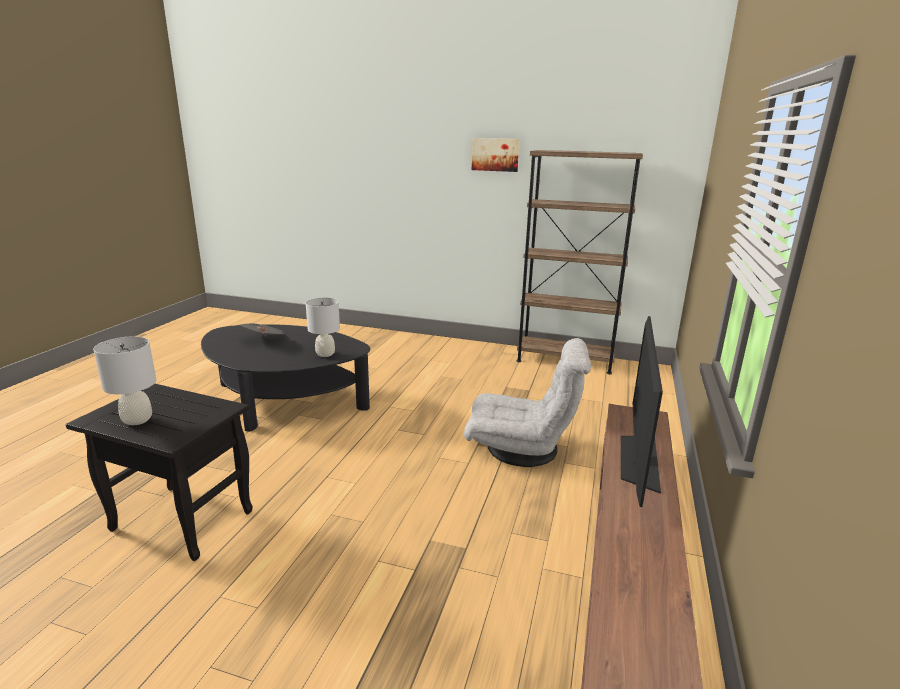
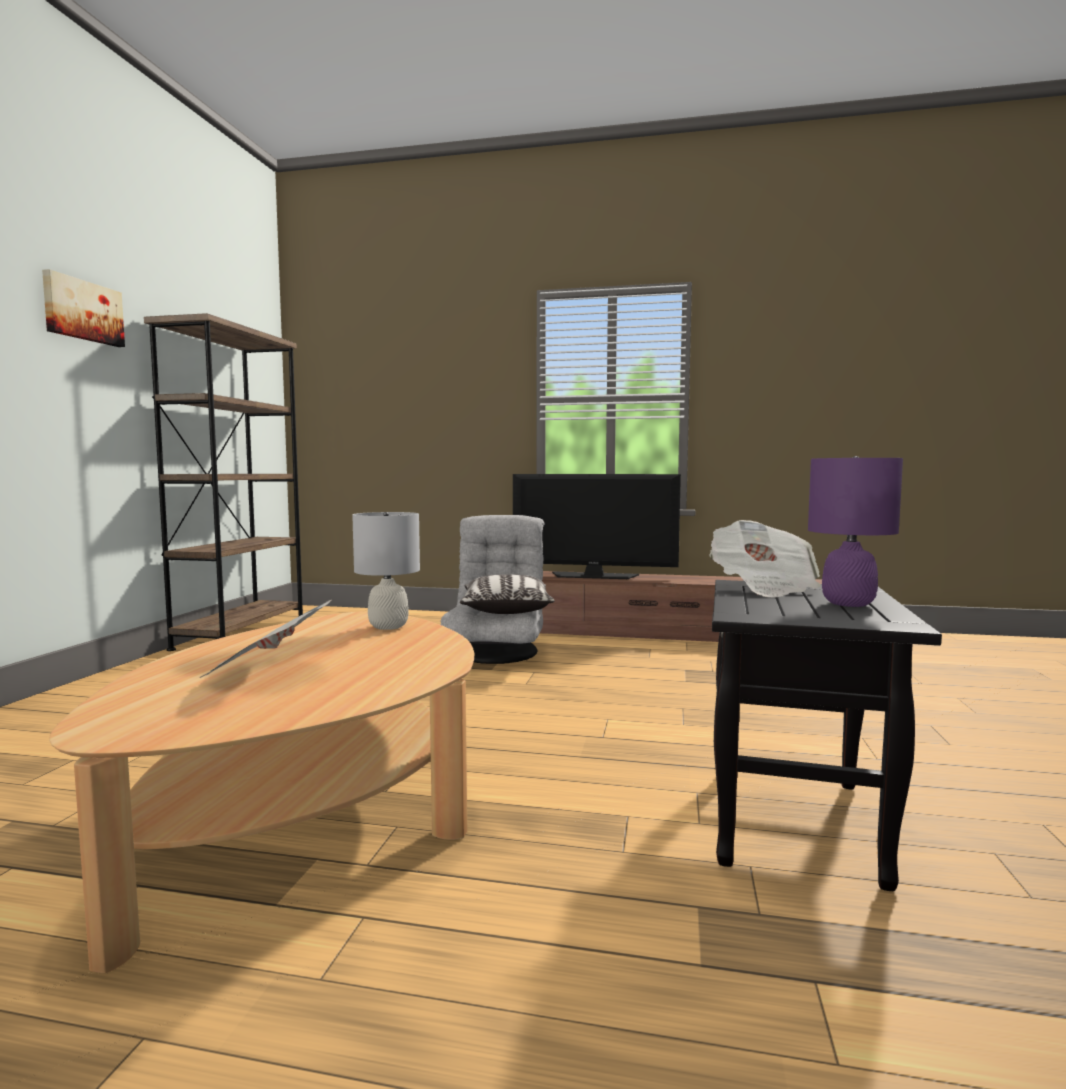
camera: 95 degrees left, 15 degrees down
grey table lamp [93,336,156,425] -> purple table lamp [808,456,903,607]
black coffee table [201,325,370,432] -> beige coffee table [49,611,474,974]
none -> pillow [460,574,555,614]
none -> newspaper [710,520,821,597]

